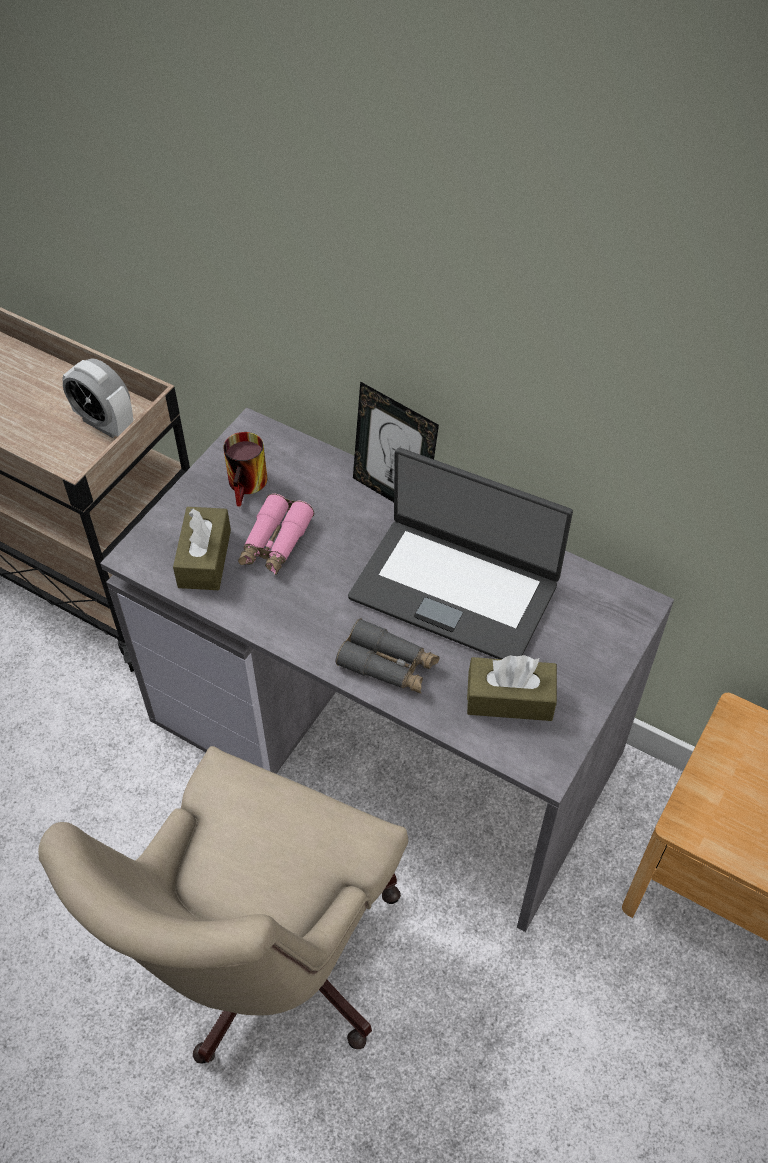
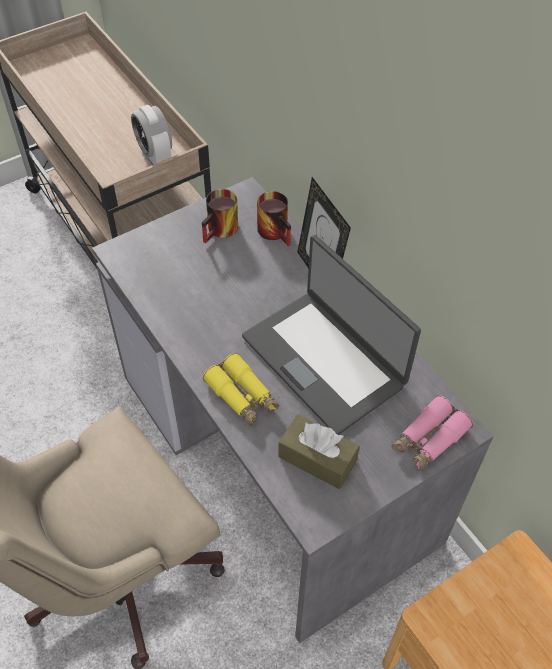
camera: 25 degrees right, 0 degrees up
brown tissue box [173,507,231,590] -> none
pink binoculars [238,493,314,575] -> pink binoculars moved to [392,395,473,471]
grey binoculars [336,618,439,694] -> yellow binoculars [203,353,279,427]
none -> mug [257,191,291,246]

